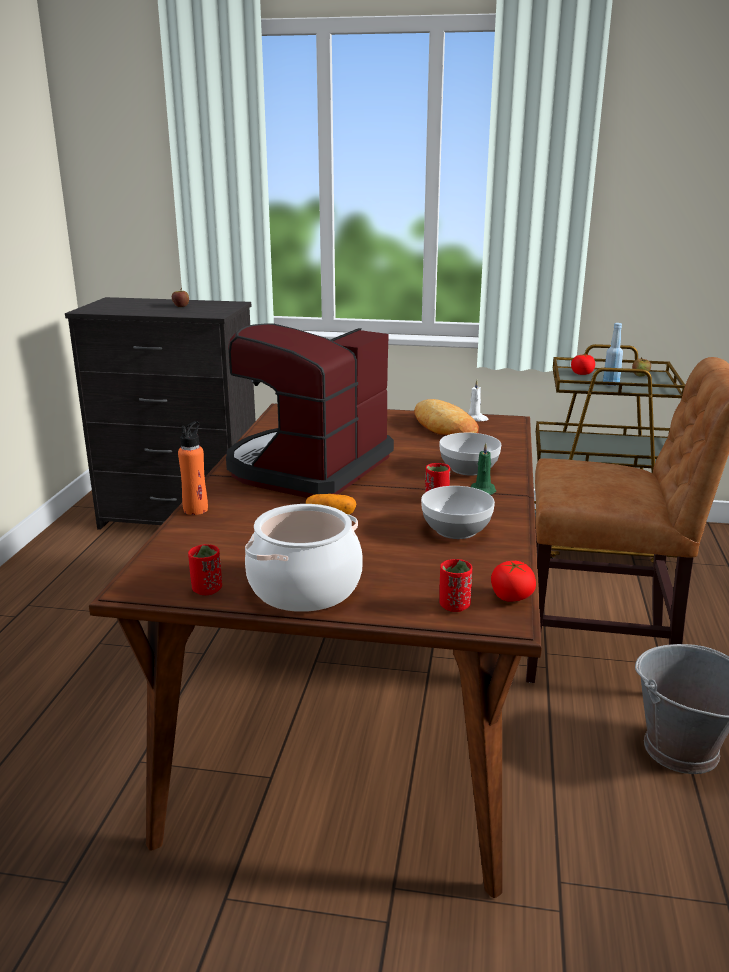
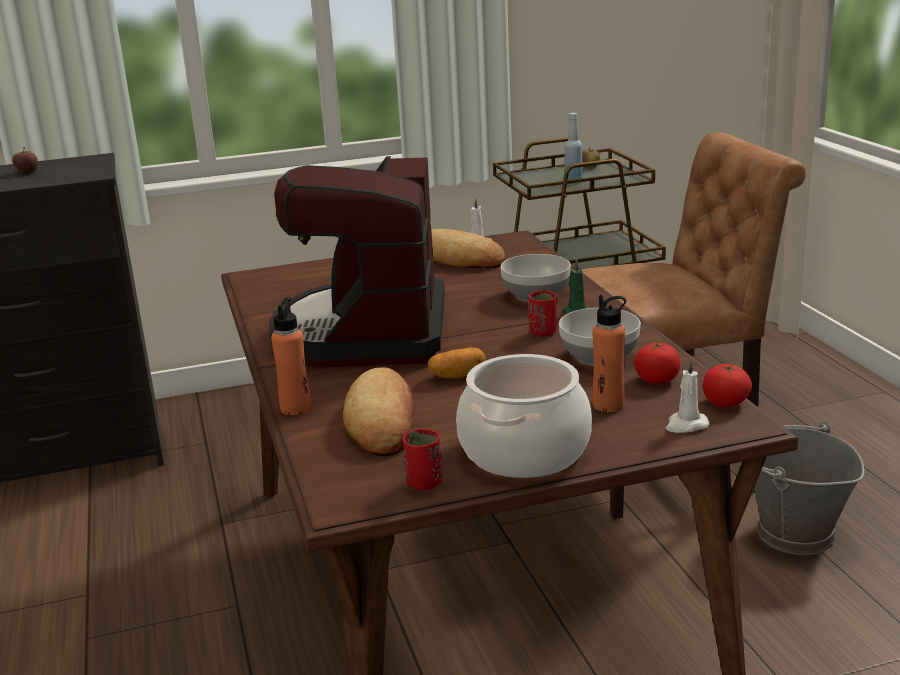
camera: 25 degrees left, 0 degrees up
red cup [439,559,472,612] -> white candle [666,358,709,433]
tomato [571,354,595,375] -> tomato moved to [634,342,680,384]
none -> bread [343,367,414,457]
none -> orange bottle [592,295,626,412]

